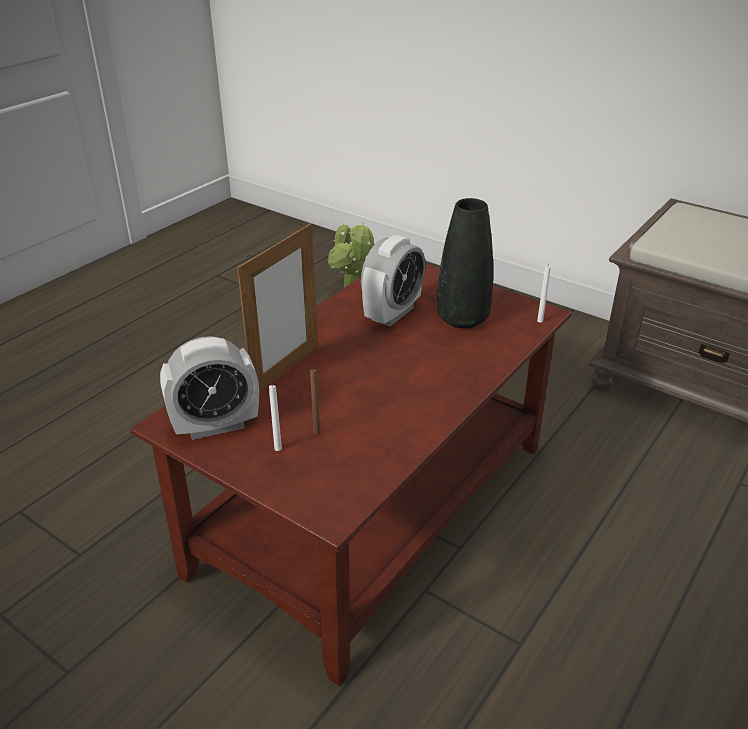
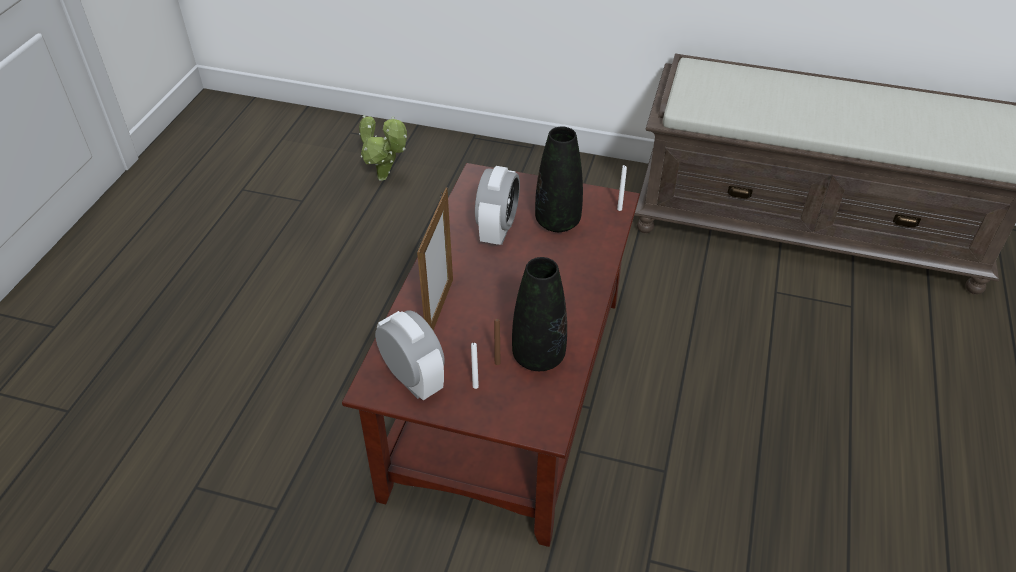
camera: 20 degrees left, 10 degrees up
alarm clock [160,336,259,440] -> alarm clock turned 90 degrees counterclockwise [375,310,445,400]
none -> black vase [512,257,567,371]

